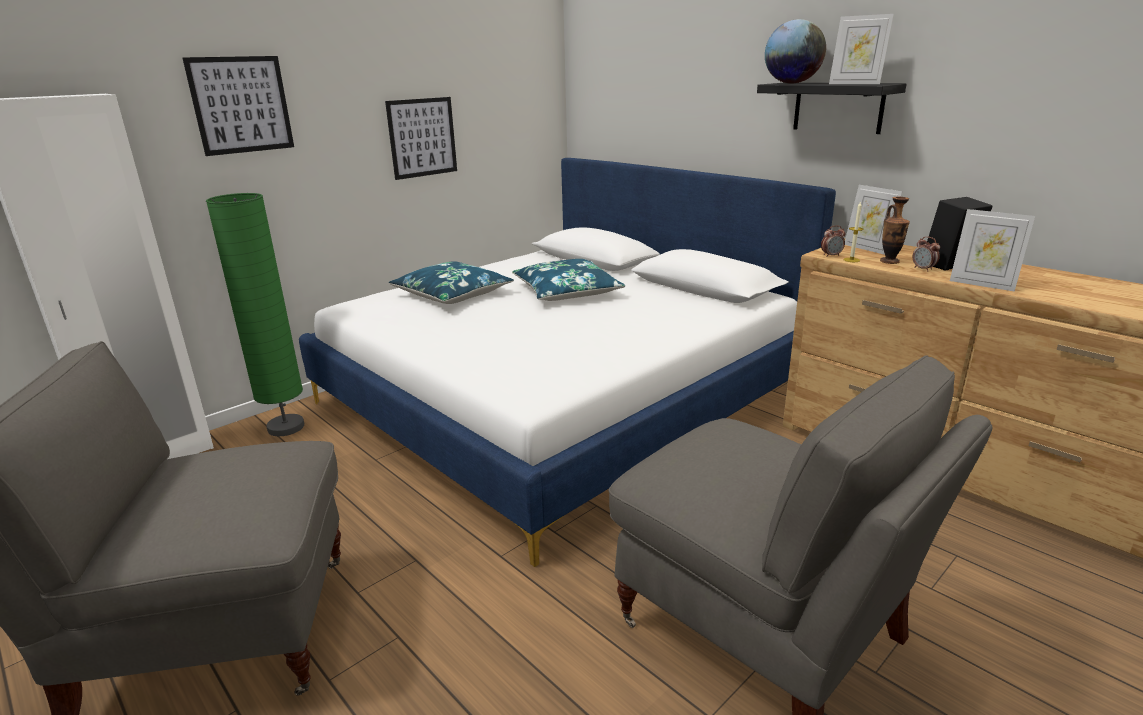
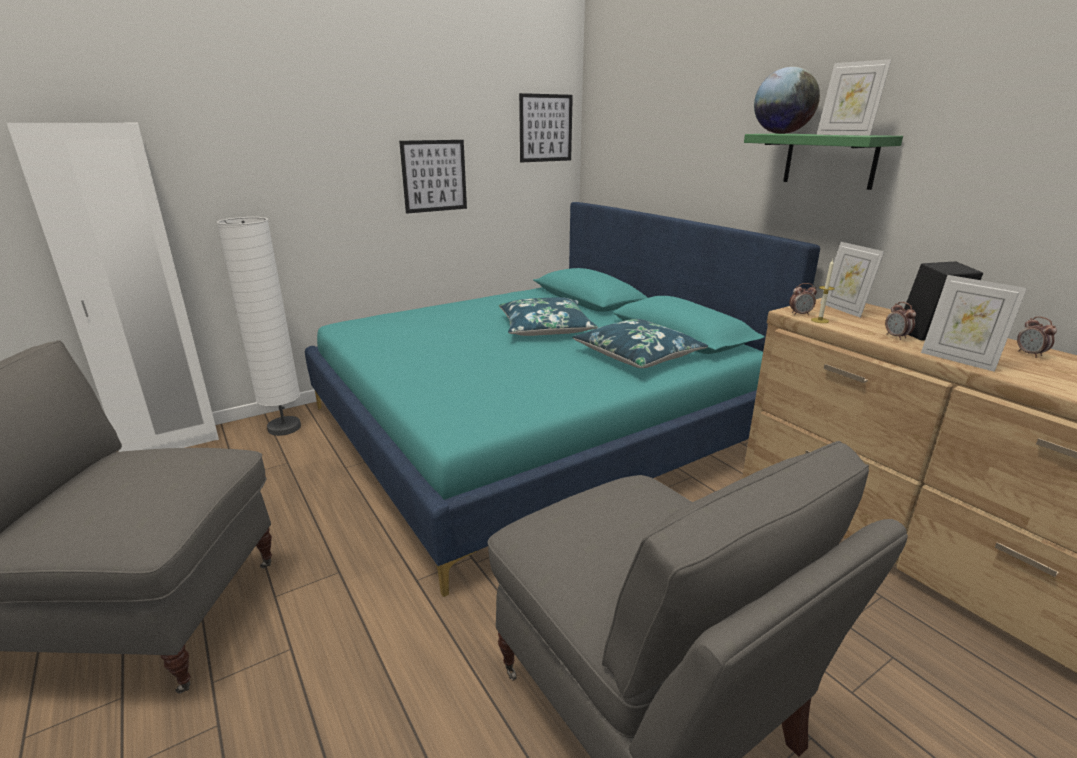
camera: 10 degrees right, 0 degrees up
picture [182,56,294,156] -> picture moved to [519,93,573,162]
green floor lamp [206,193,304,436] -> white floor lamp [217,217,301,436]
white bed [299,158,836,567] -> turquoise bed [305,202,820,597]
blue pillow [389,261,514,304] -> blue pillow moved to [572,319,708,368]
black shelf [757,83,906,134] -> green shelf [744,134,903,190]
vase [880,197,910,264] -> none
none -> alarm clock [1017,316,1057,358]

